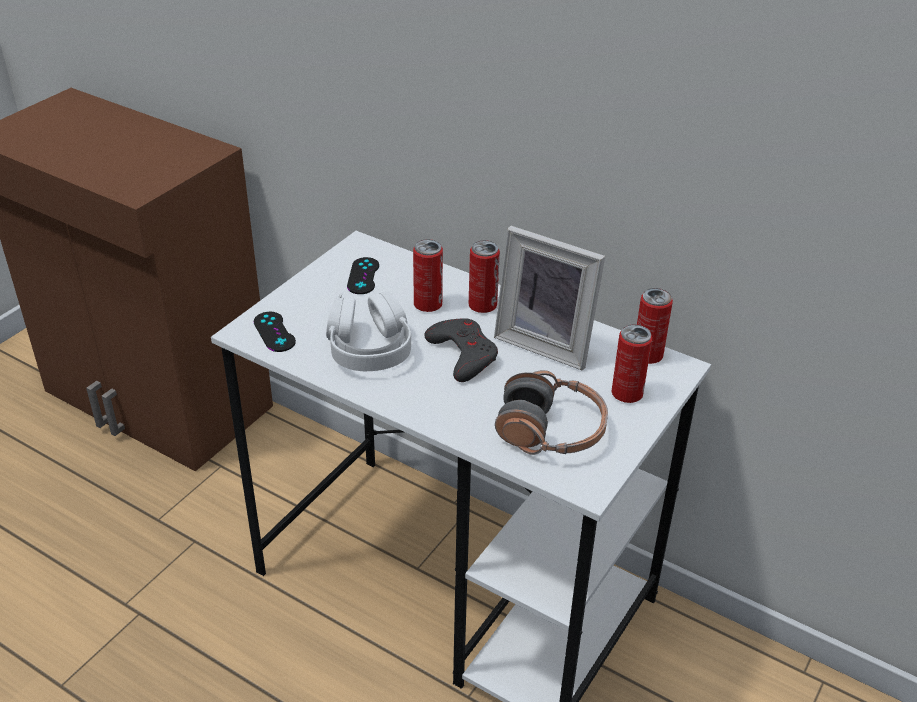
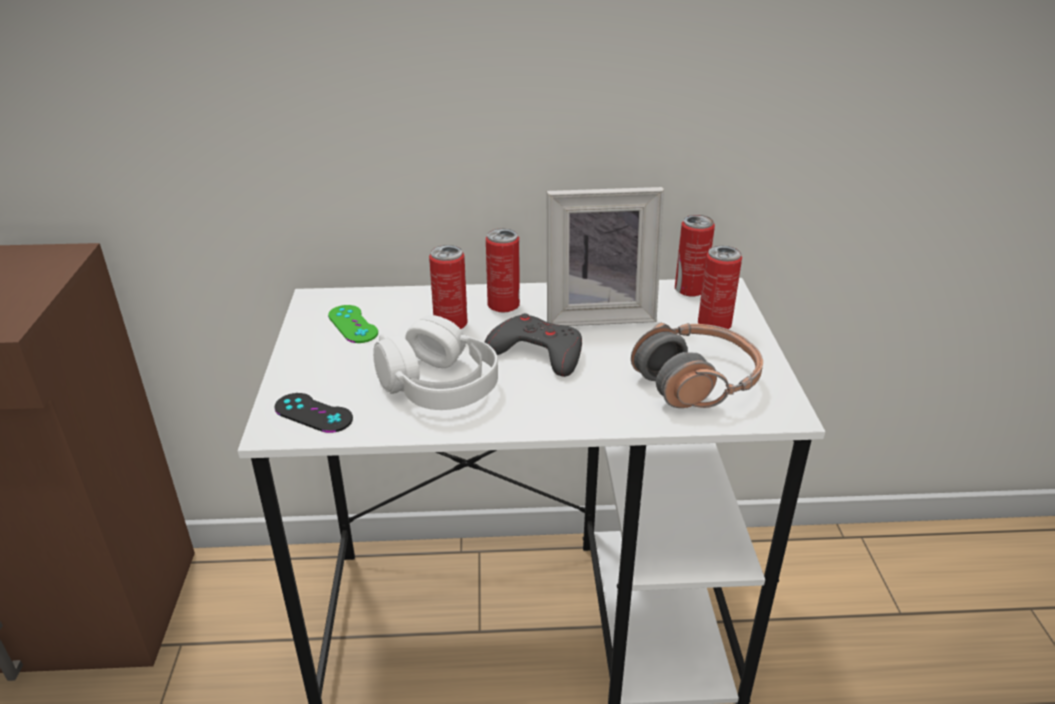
camera: 35 degrees left, 5 degrees down
black game controller [347,257,379,294] -> green game controller [328,305,378,343]

